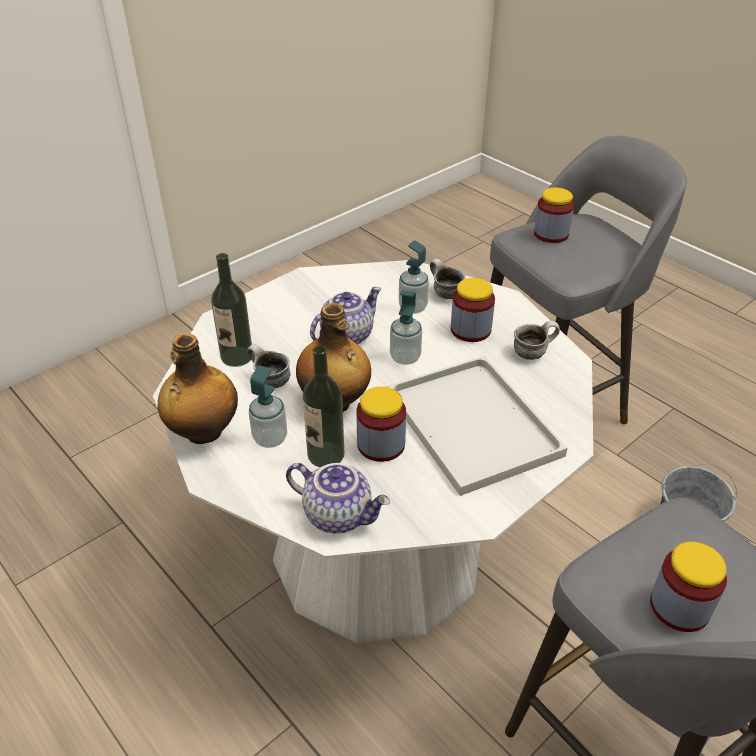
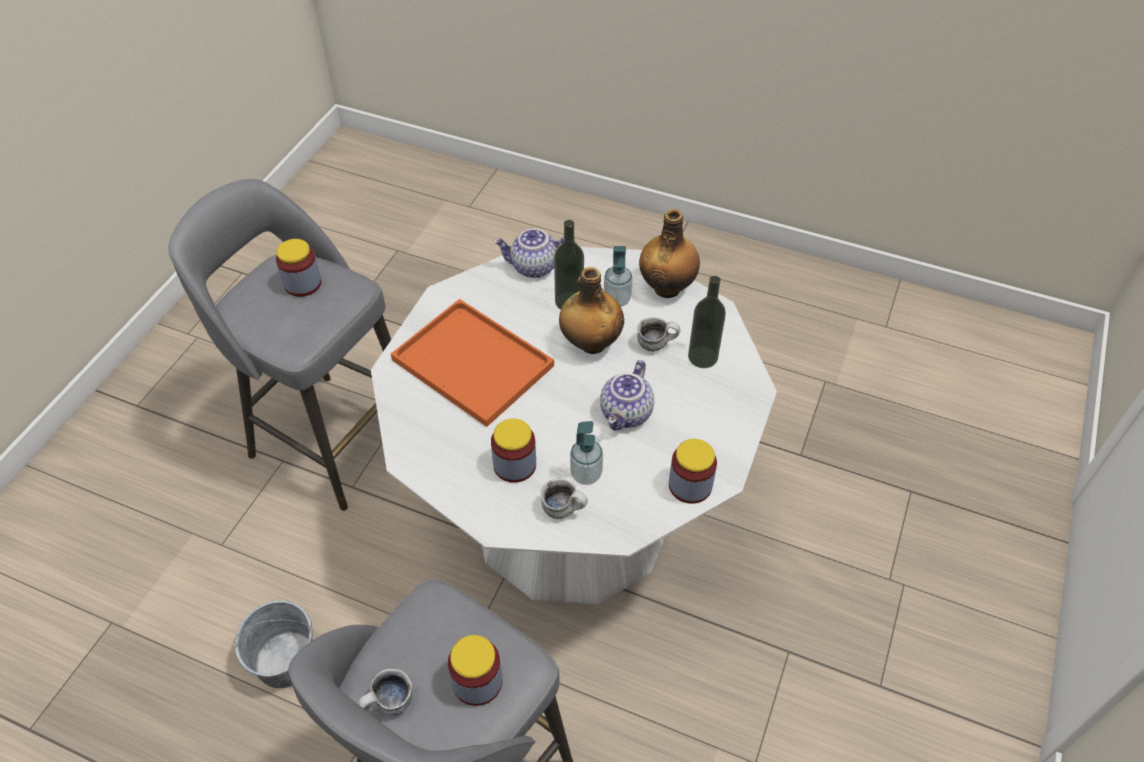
camera: 155 degrees right, 10 degrees up
jar [356,386,406,462] -> jar moved to [669,439,717,504]
white tray [388,356,568,496] -> orange tray [391,299,554,427]
soap dispenser [390,290,422,365] -> none
mug [514,321,560,360] -> mug moved to [358,669,412,716]

